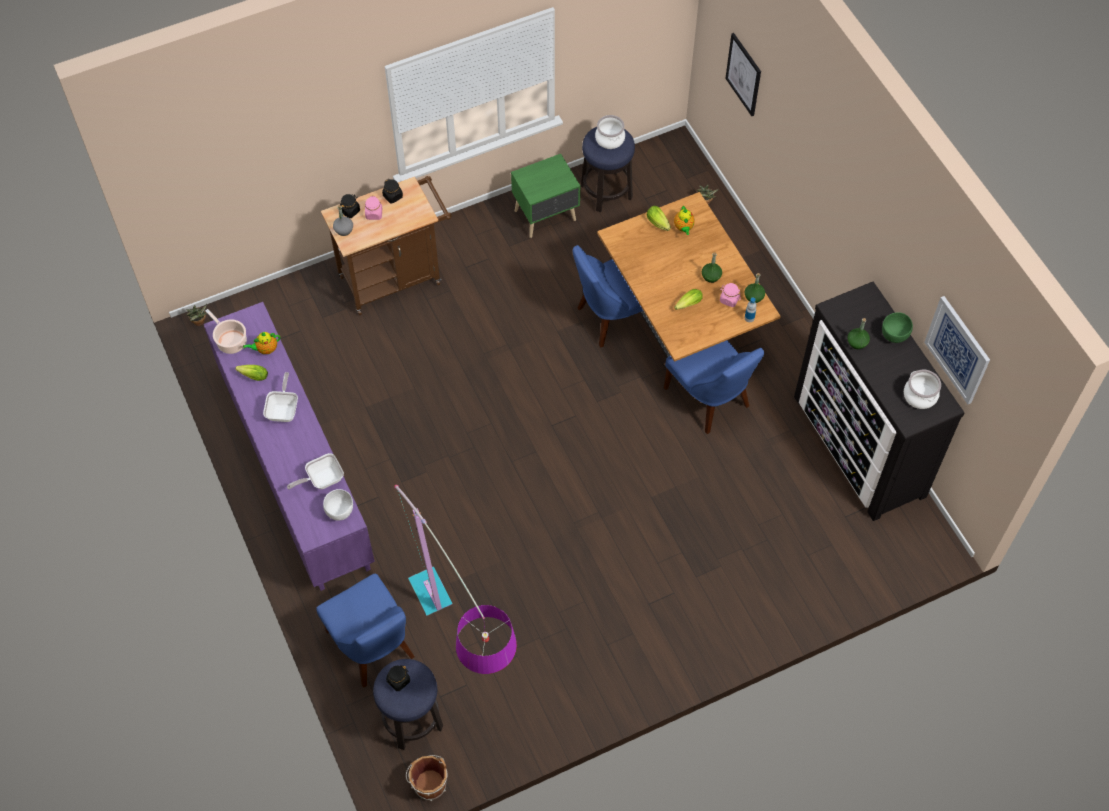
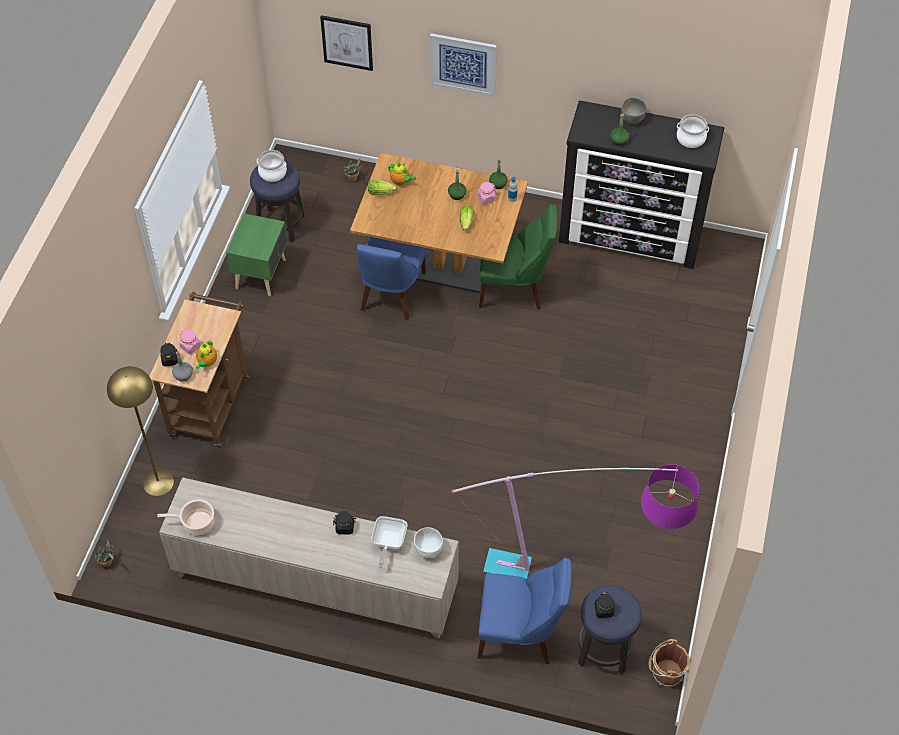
camera: 50 degrees left, 5 degrees down
purple cabinet [204,302,375,591] -> beige cabinet [159,477,459,639]
lettuce [235,365,268,381] -> none
teapot [243,332,280,354] -> teapot moved to [196,340,217,369]
frying pan [263,372,298,422] -> none
black jar [382,179,403,204] -> black jar moved to [333,511,356,534]
blue chair [664,340,764,434] -> green chair [479,204,558,310]
green bowl [882,312,913,343] -> grey bowl [621,98,647,124]
picture [924,296,990,404] -> picture moved to [430,33,497,97]
none -> yellow floor lamp [107,366,174,496]

